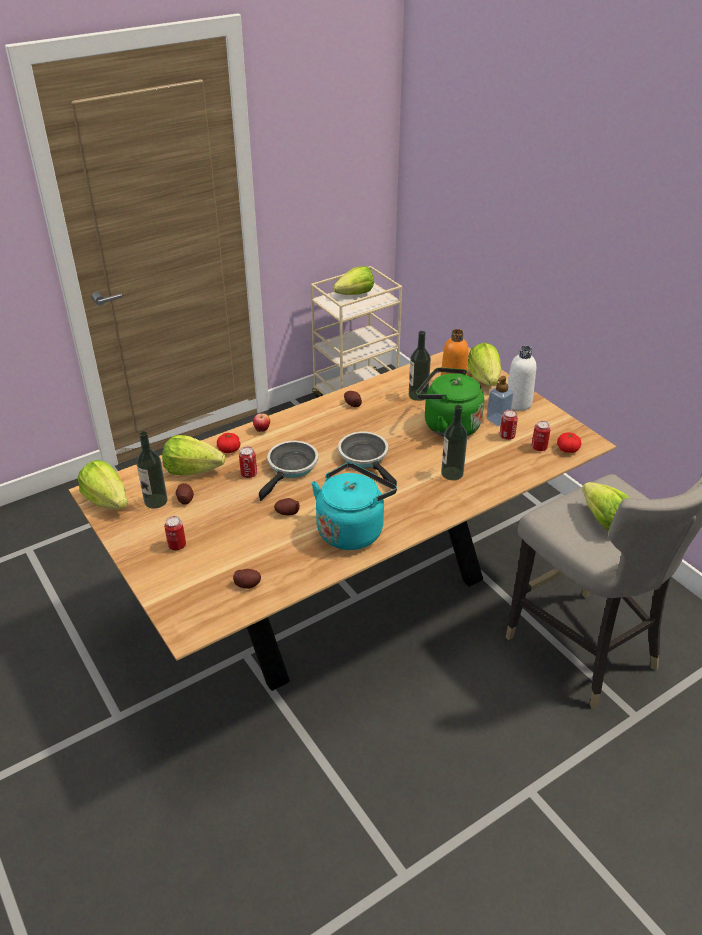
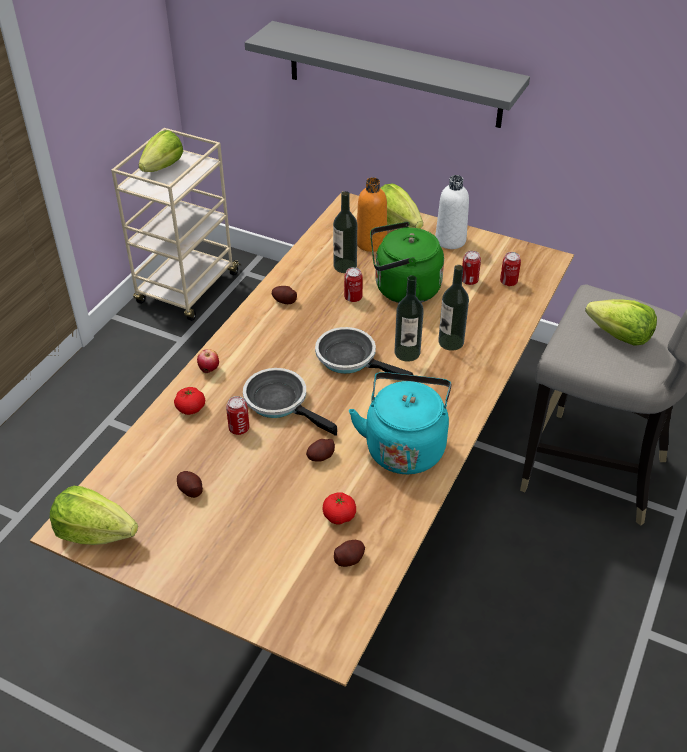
camera: 30 degrees left, 5 degrees up
bottle [137,431,168,509] -> bottle moved to [395,275,424,362]
lettuce [162,435,225,476] -> none
can [164,516,186,550] -> can moved to [344,267,363,302]
frying pan [259,441,318,501] -> frying pan turned 45 degrees counterclockwise [243,368,337,436]
soap dispenser [486,376,514,426] -> none
tomato [557,432,581,453] -> tomato moved to [323,492,356,524]
none -> grey shelf [245,21,530,128]

